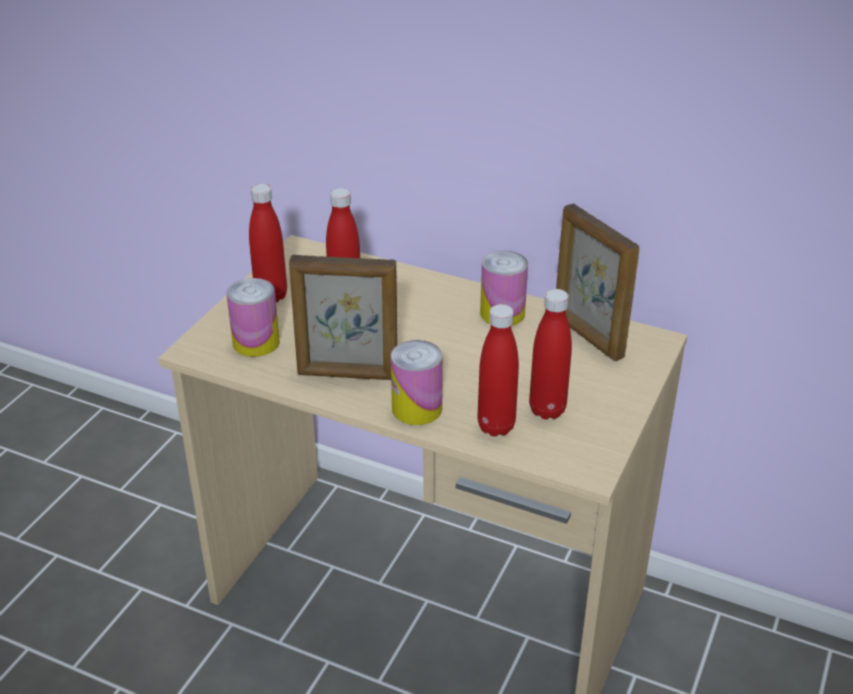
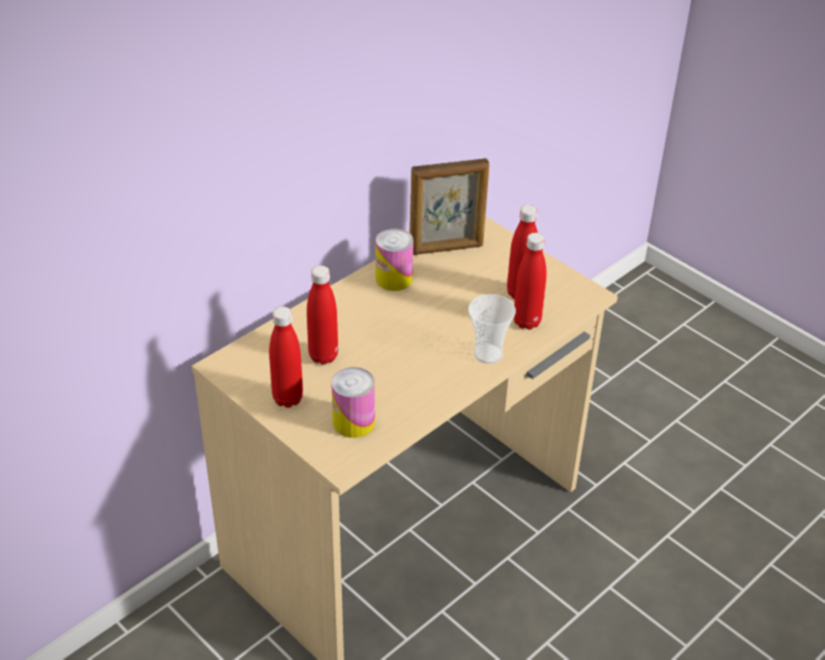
camera: 70 degrees left, 5 degrees up
picture frame [289,255,397,380] -> none
can [391,340,443,425] -> cup [468,294,516,364]

